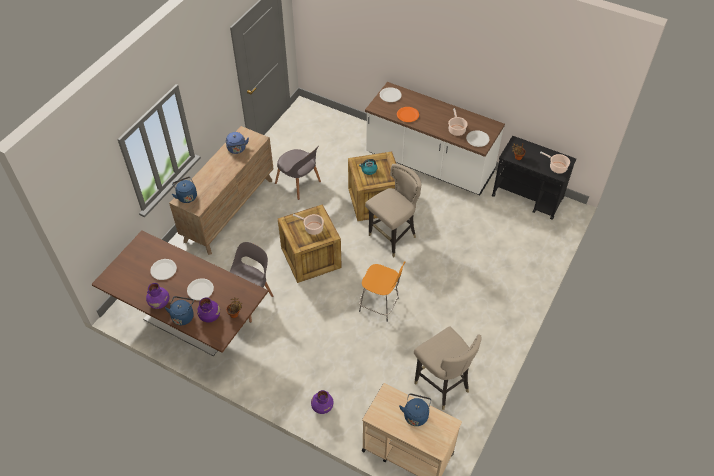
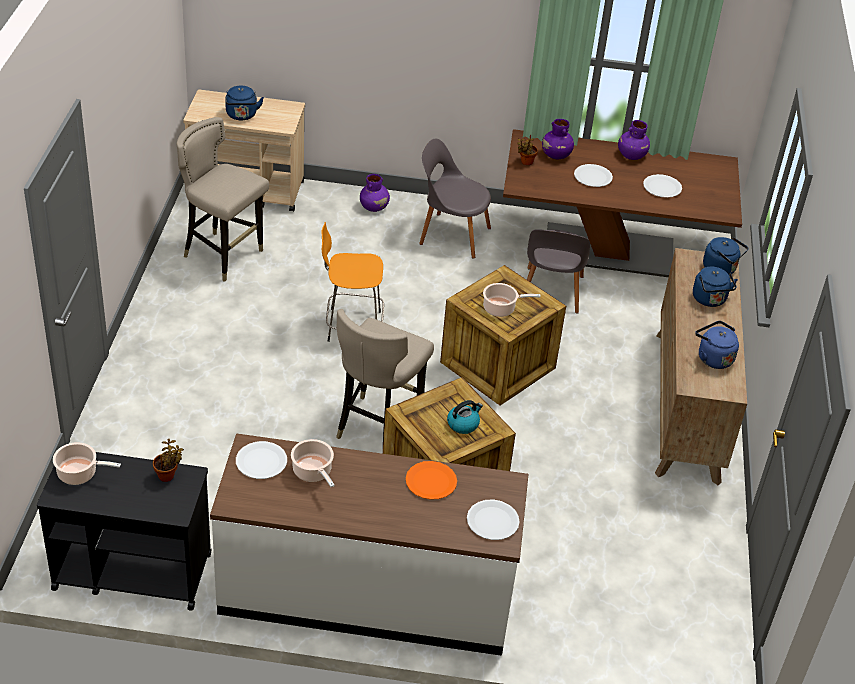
camera: 155 degrees right, 10 degrees down
blue kettle [165,296,194,325] -> blue kettle moved to [693,266,738,307]
grey chair [275,146,321,200] -> grey chair moved to [419,139,491,259]

